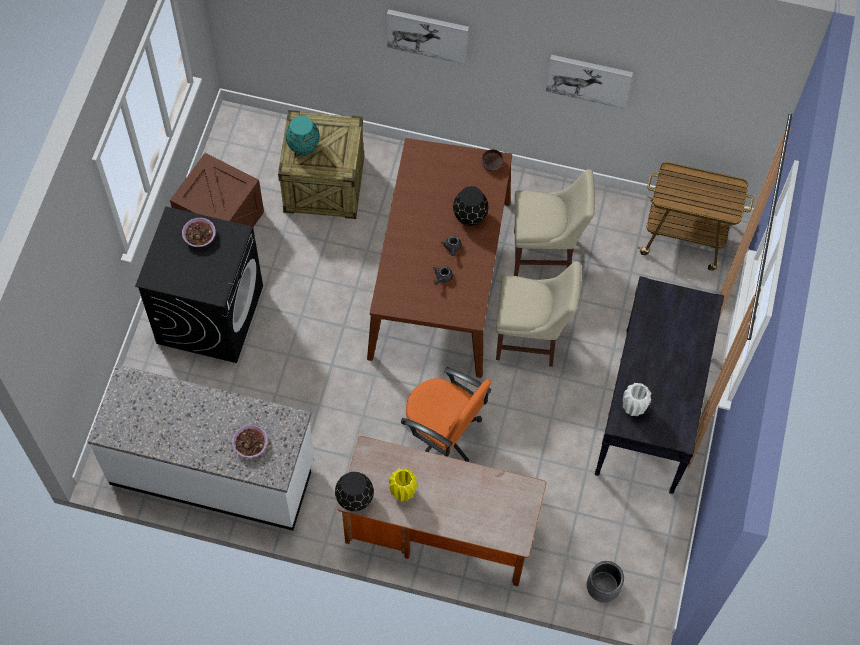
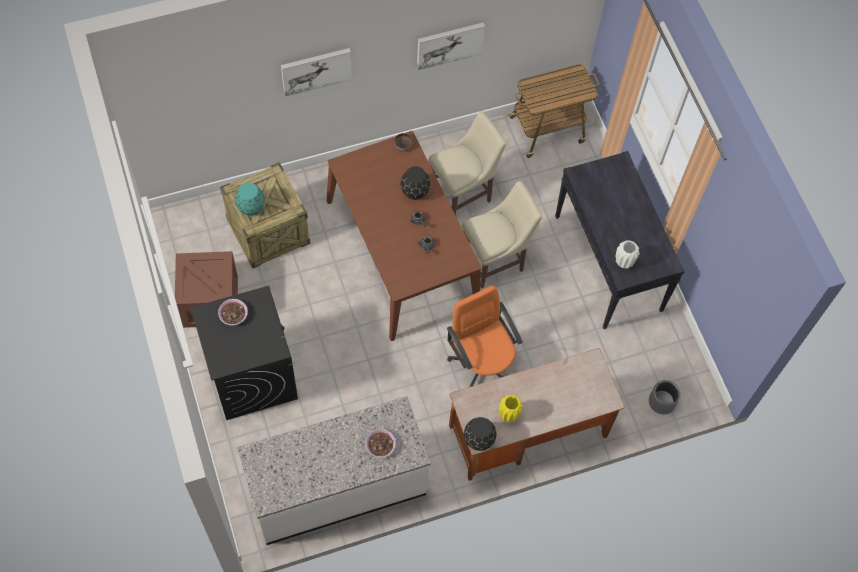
camera: 35 degrees left, 0 degrees up
orange office chair [401,367,492,462] -> orange office chair turned 120 degrees counterclockwise [447,286,523,387]

